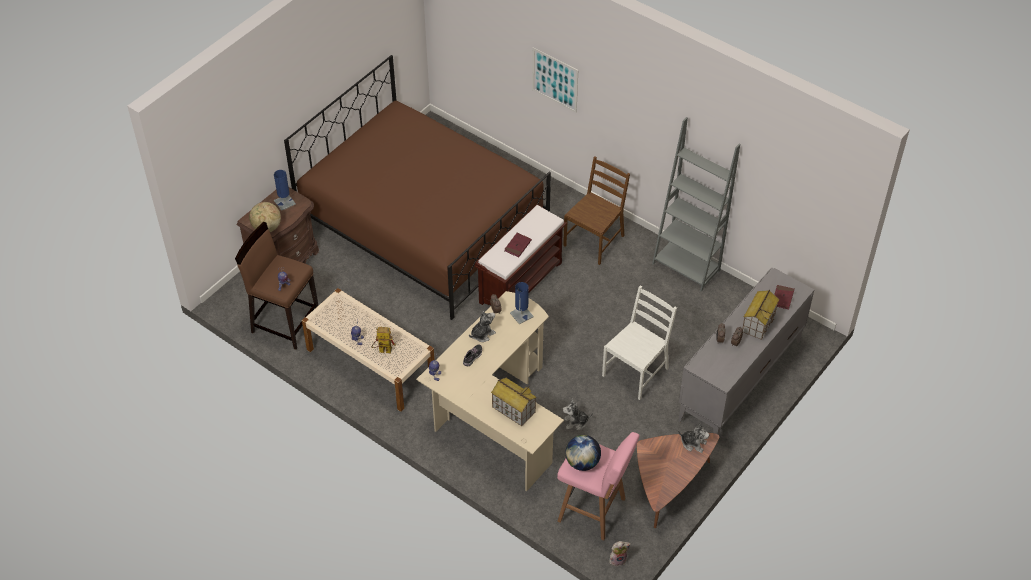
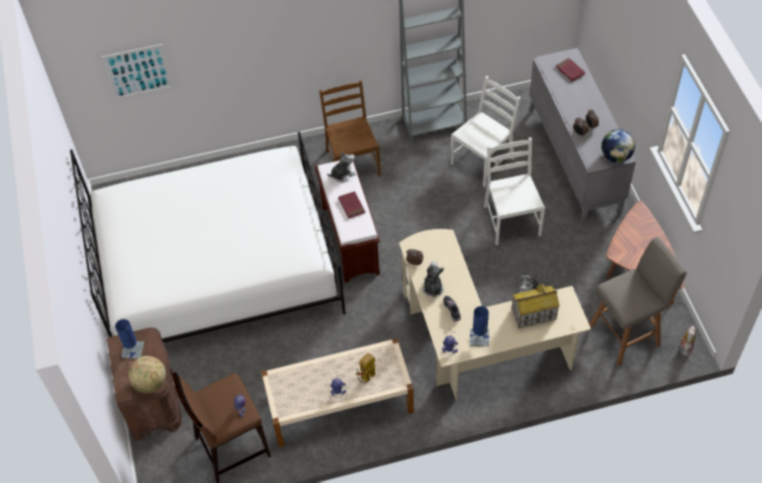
camera: 50 degrees left, 5 degrees up
brown bed [284,55,551,320] -> white bed [70,132,346,343]
blue table lamp [510,282,534,324] -> blue table lamp moved to [470,306,489,346]
picture [532,47,578,113] -> picture moved to [101,44,174,100]
pink stool [557,432,639,541] -> grey stool [589,237,687,367]
globe [565,435,601,471] -> globe moved to [601,129,635,163]
plush toy [678,424,710,453] -> plush toy moved to [327,152,356,182]
toy house [742,290,779,340] -> none
none -> white chair [451,76,521,187]

